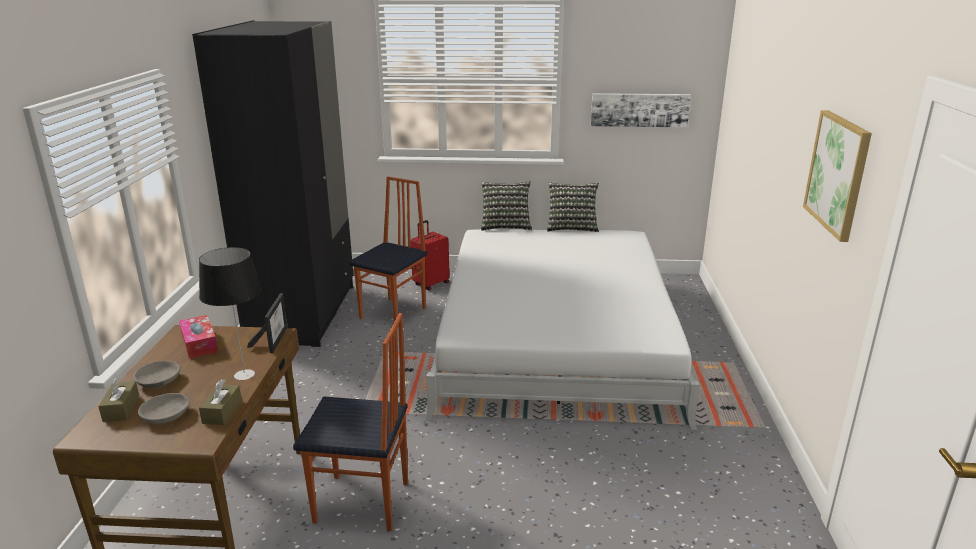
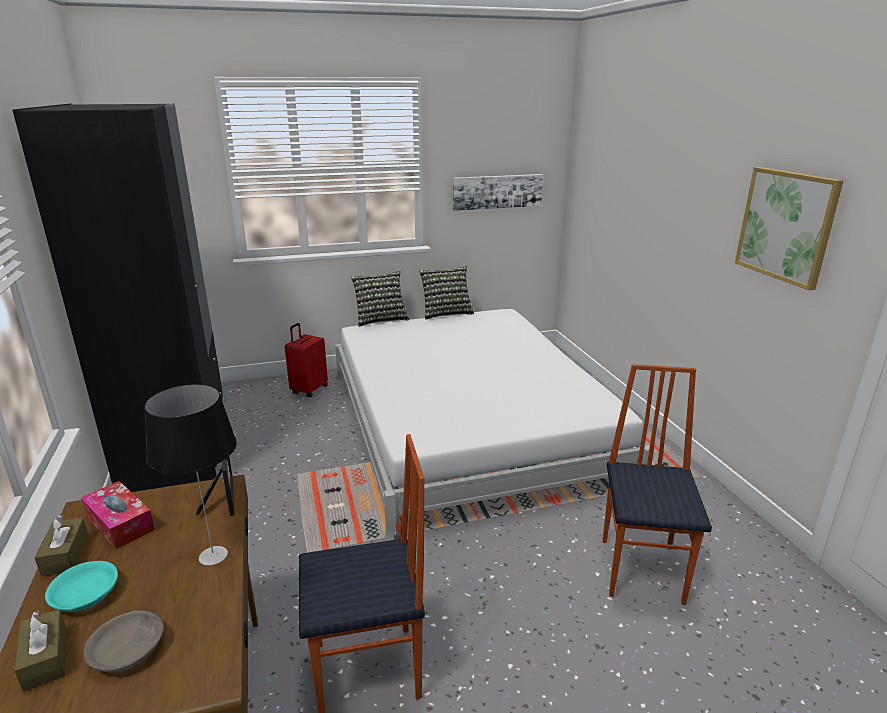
camera: 20 degrees left, 0 degrees up
grey bowl [133,361,181,388] -> turquoise bowl [45,561,118,612]
brown tissue box [199,379,242,425] -> brown tissue box moved to [35,515,88,576]
chair [349,176,427,329] -> chair moved to [603,364,712,605]

